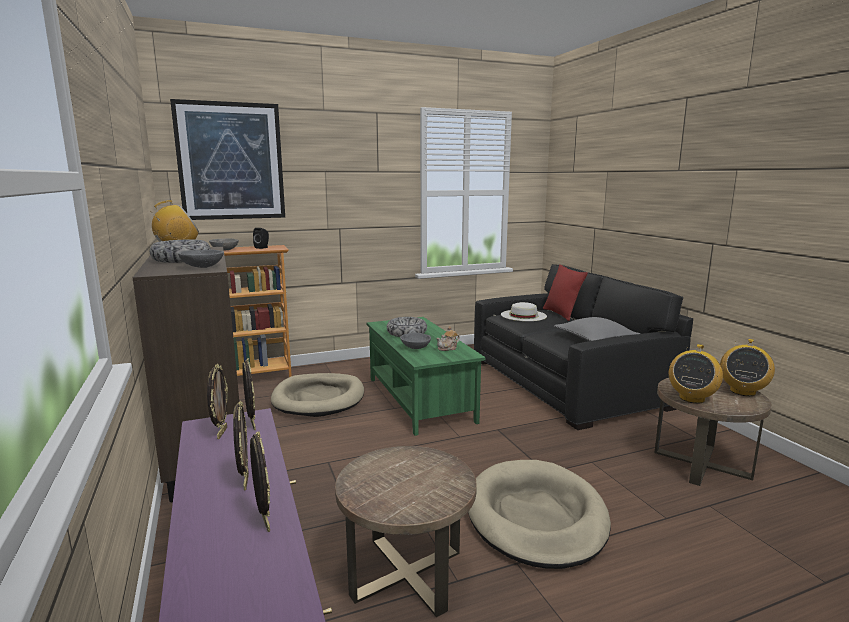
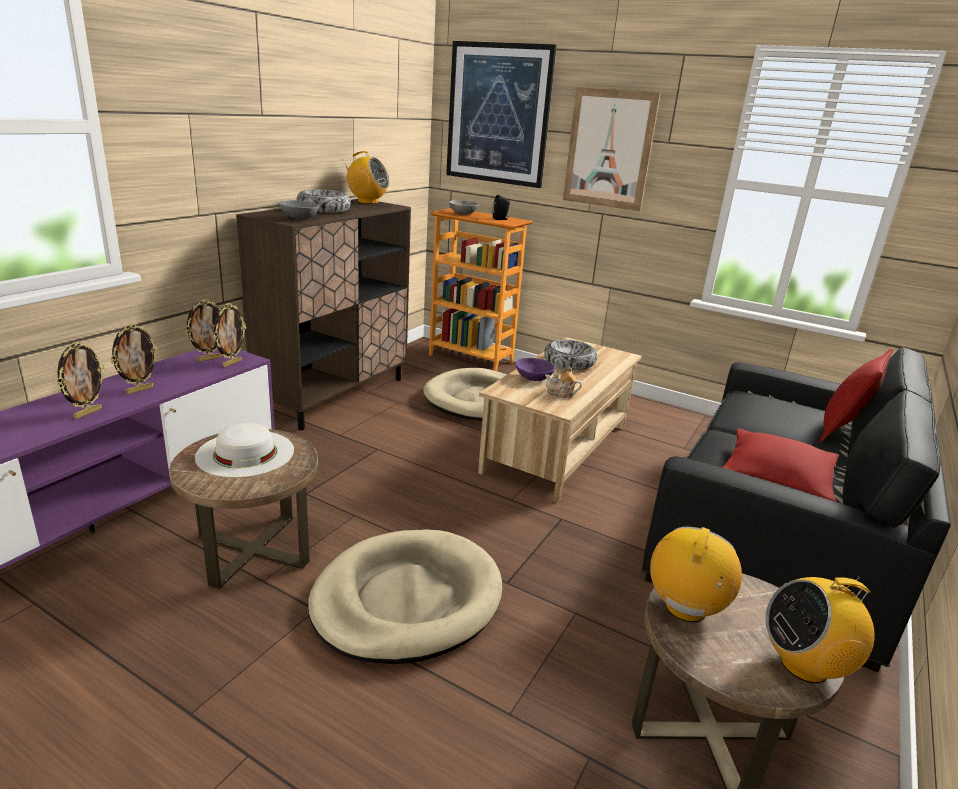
camera: 50 degrees right, 10 degrees up
green coffee table [366,317,485,436] -> beige coffee table [478,337,642,502]
grey bowl [400,333,431,349] -> purple bowl [516,358,555,381]
white hat [501,302,547,321] -> white hat moved to [195,423,294,478]
grey pillow [554,317,641,341] -> red pillow [722,428,839,502]
radio [669,344,723,404] -> radio turned 120 degrees clockwise [650,527,742,622]
none -> picture [563,87,661,211]

